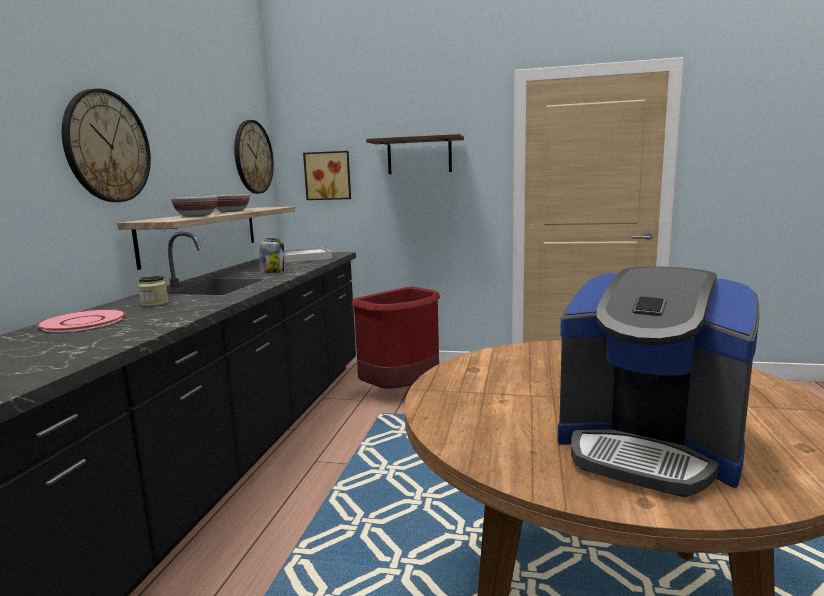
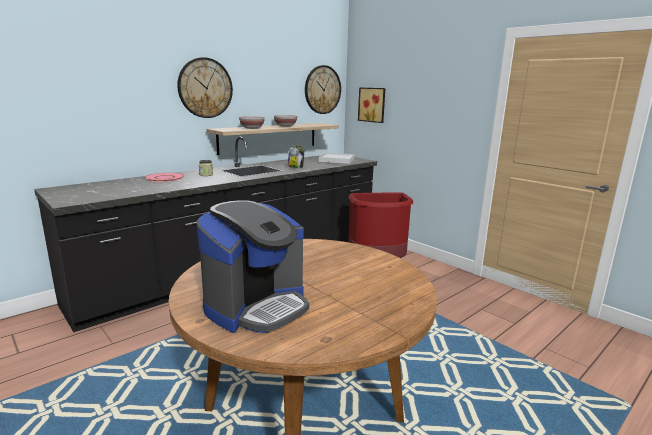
camera: 35 degrees right, 5 degrees up
shelf [366,134,464,174] -> none
coffee machine [558,266,760,497] -> coffee machine turned 120 degrees counterclockwise [197,200,309,333]

